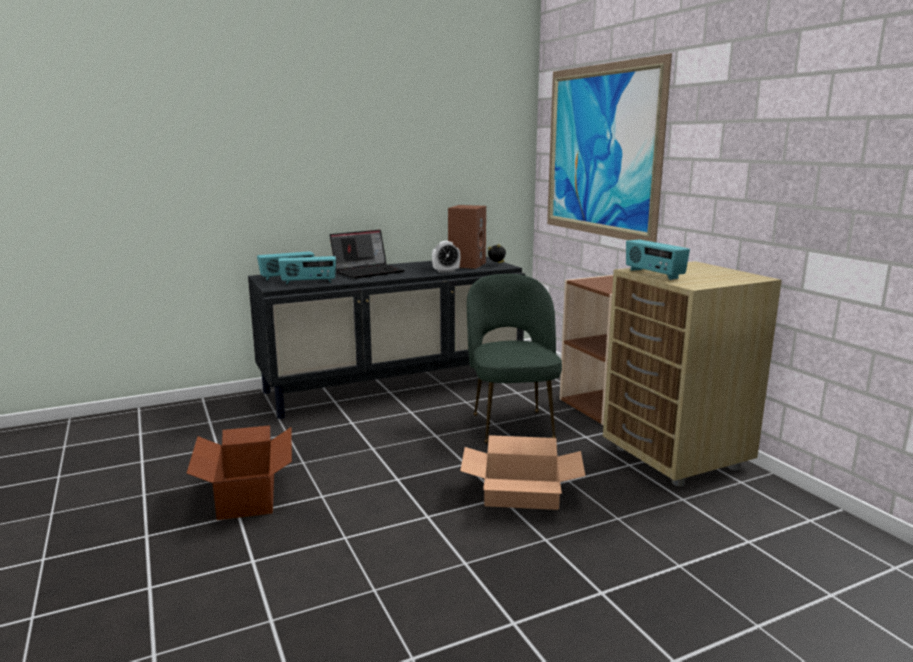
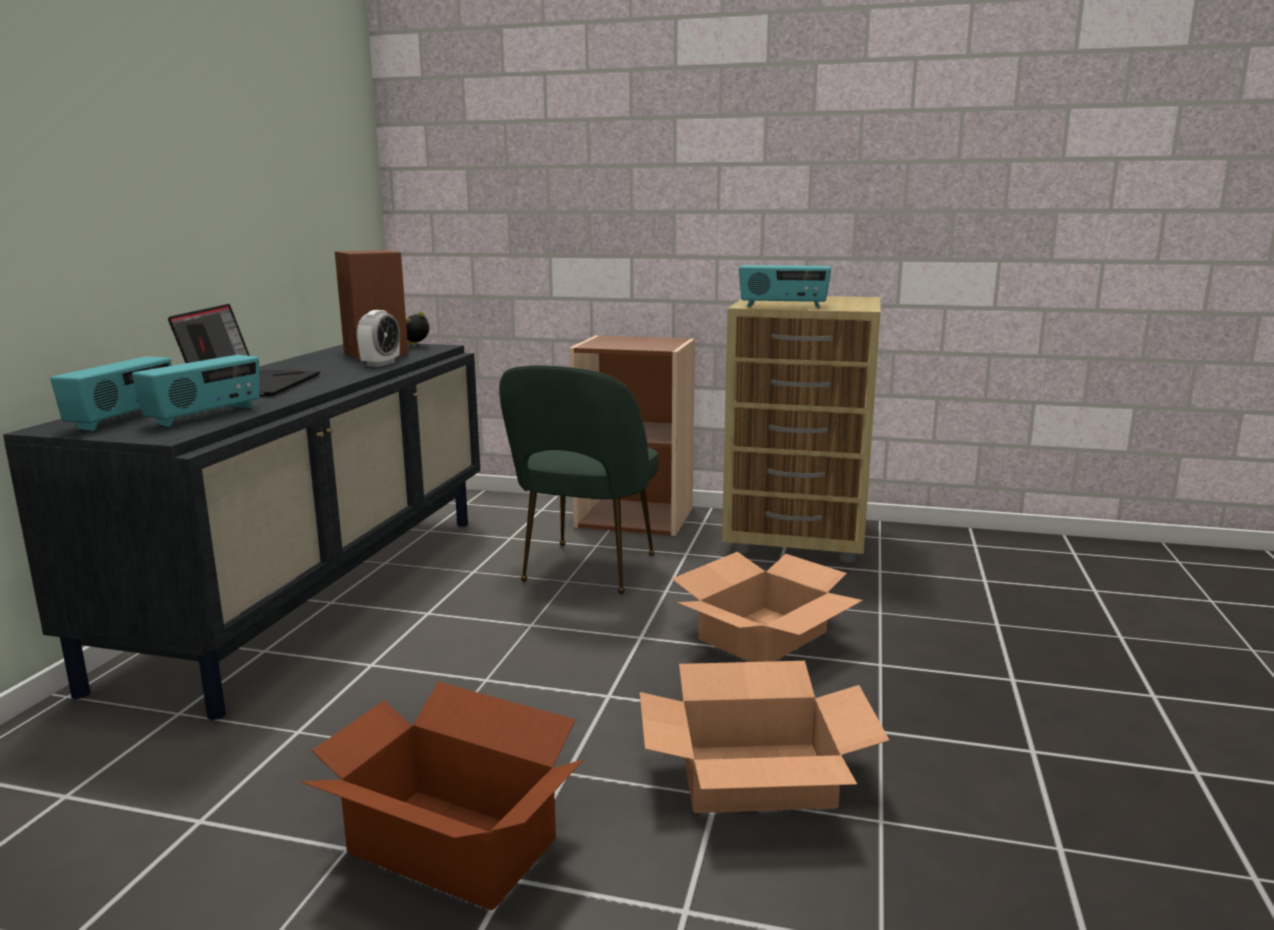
camera: 50 degrees left, 0 degrees up
green chair [467,274,562,444] -> green chair turned 105 degrees counterclockwise [499,365,659,594]
picture [547,53,672,242] -> none
none -> cardboard box [640,661,890,813]

